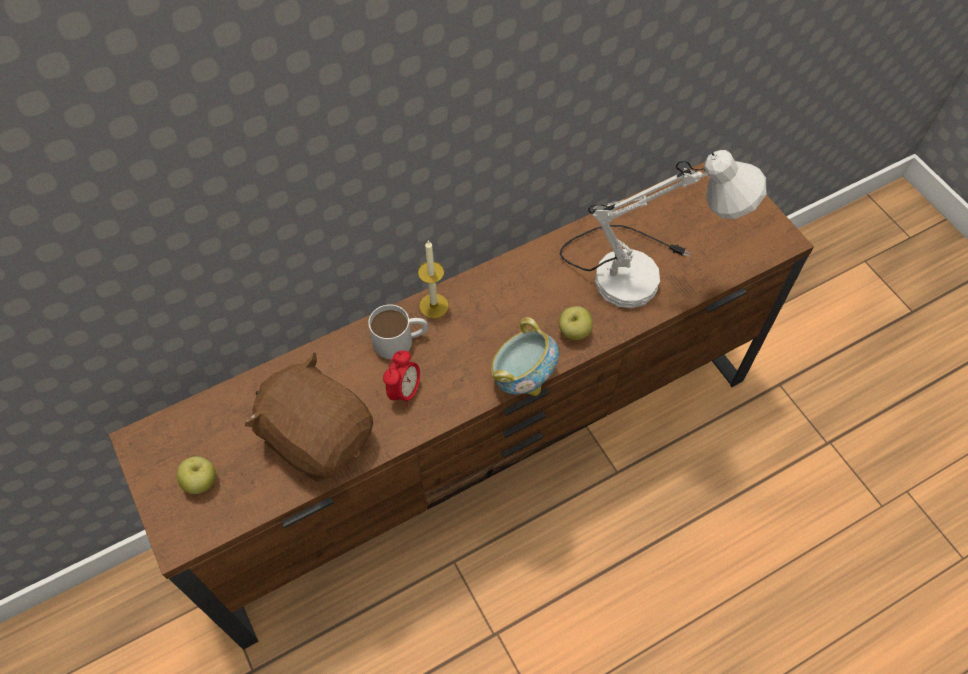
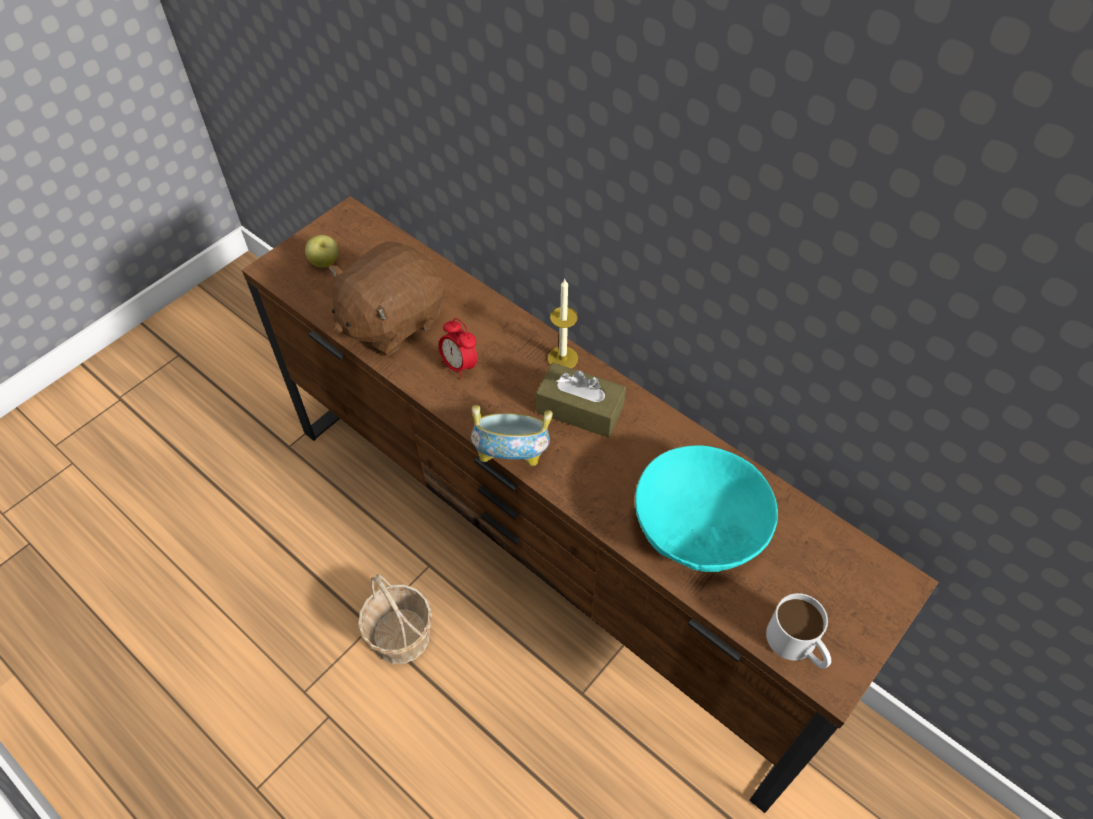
camera: 70 degrees right, 5 degrees down
brown plush toy [245,352,373,482] -> brown plush toy turned 150 degrees counterclockwise [329,241,445,355]
white mug [368,305,428,359] -> white mug moved to [766,593,831,669]
alarm clock [383,350,420,407] -> alarm clock turned 45 degrees clockwise [439,318,477,379]
apple [559,306,593,340] -> none
white table lamp [560,150,767,308] -> turquoise bowl [635,445,778,572]
none -> basket [358,574,432,664]
none -> brown tissue box [536,363,626,438]

